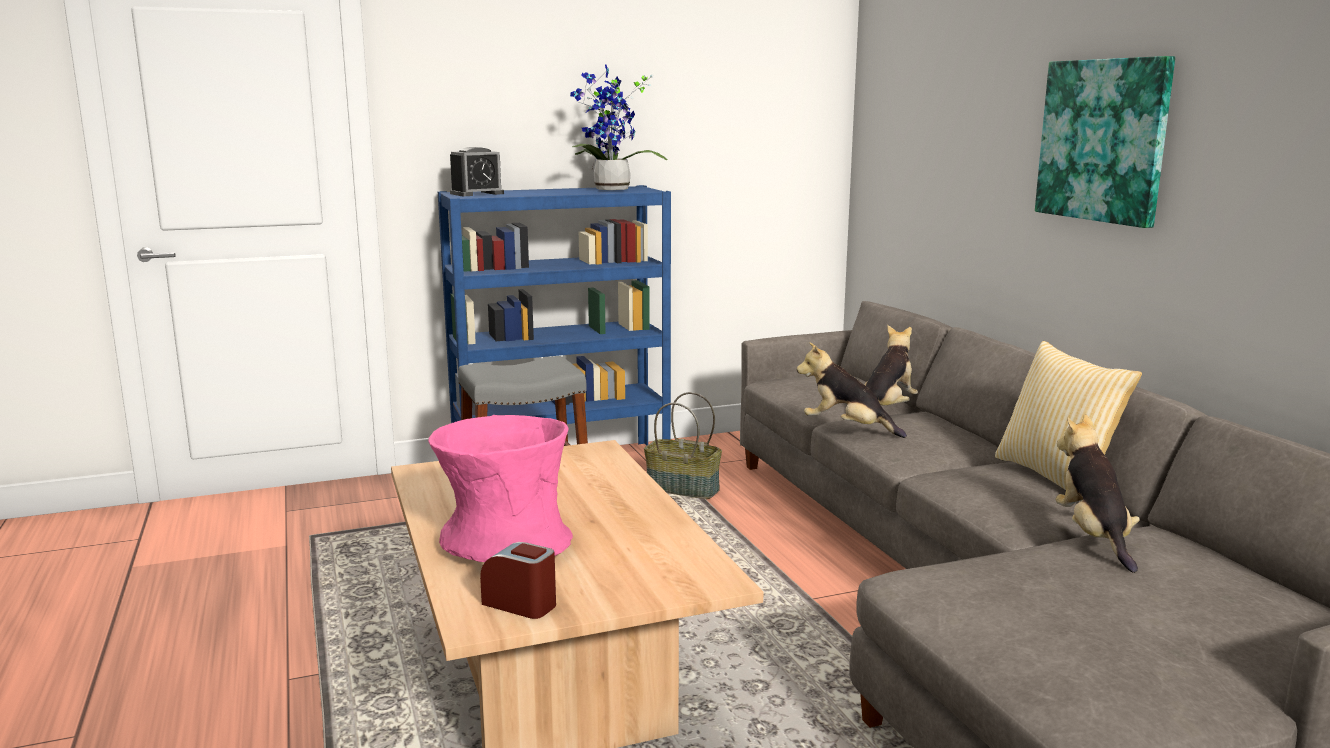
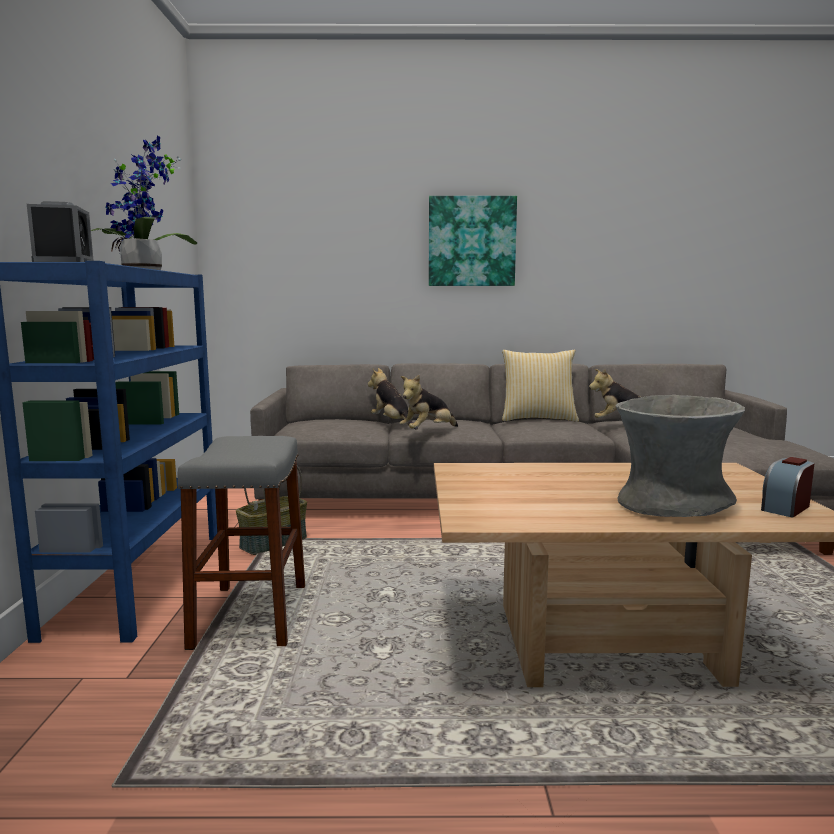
camera: 70 degrees left, 5 degrees down
pink vase [428,415,573,562] -> grey vase [616,395,745,517]

